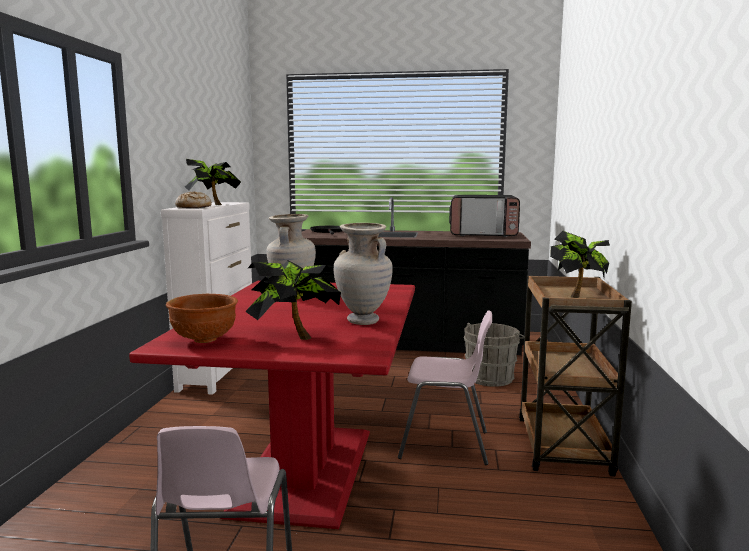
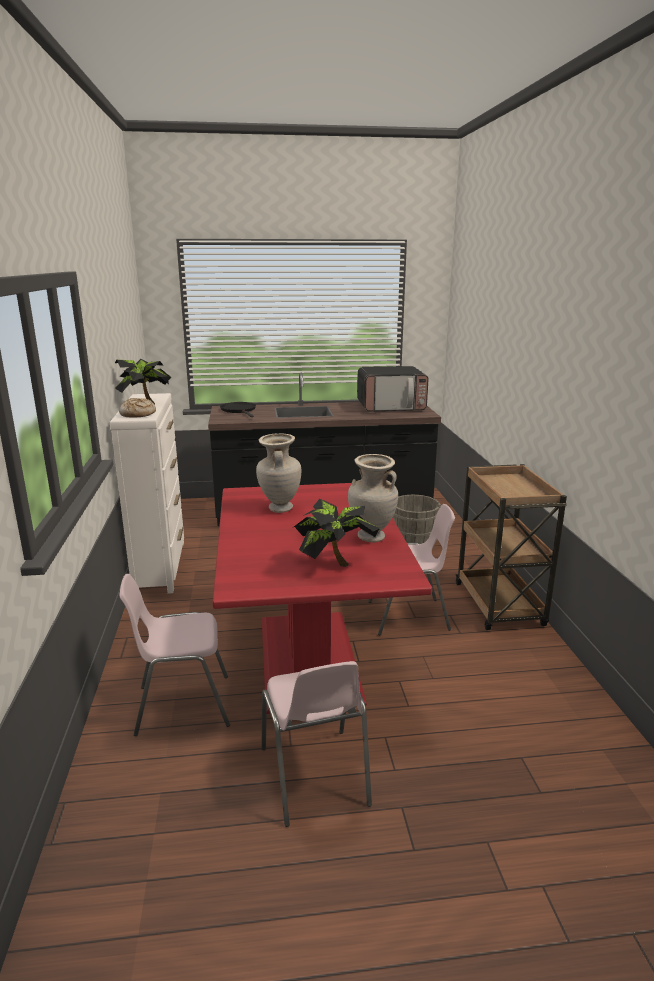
camera: 15 degrees left, 10 degrees up
brown bowl [166,294,238,343] -> none
potted plant [550,231,610,298] -> none
none -> pink chair [119,573,230,736]

